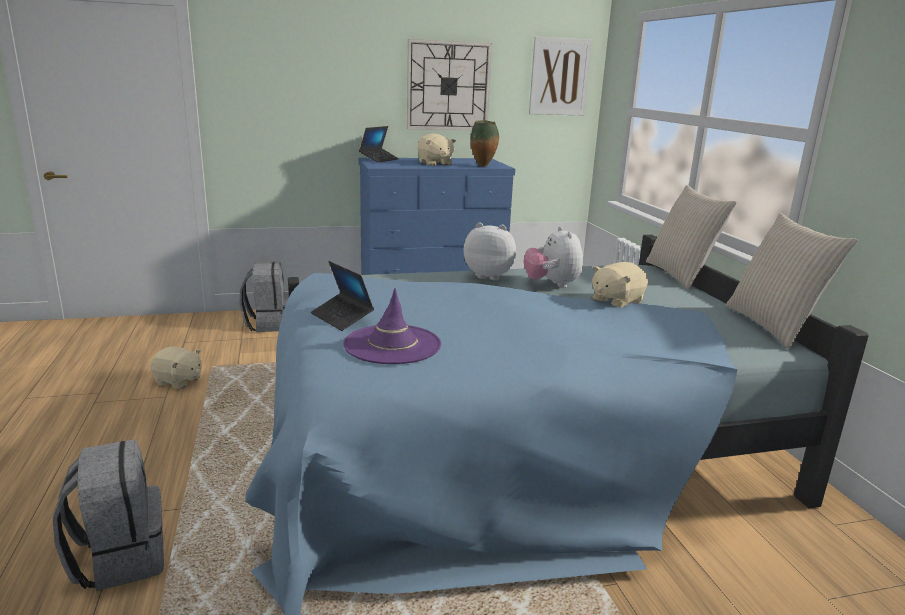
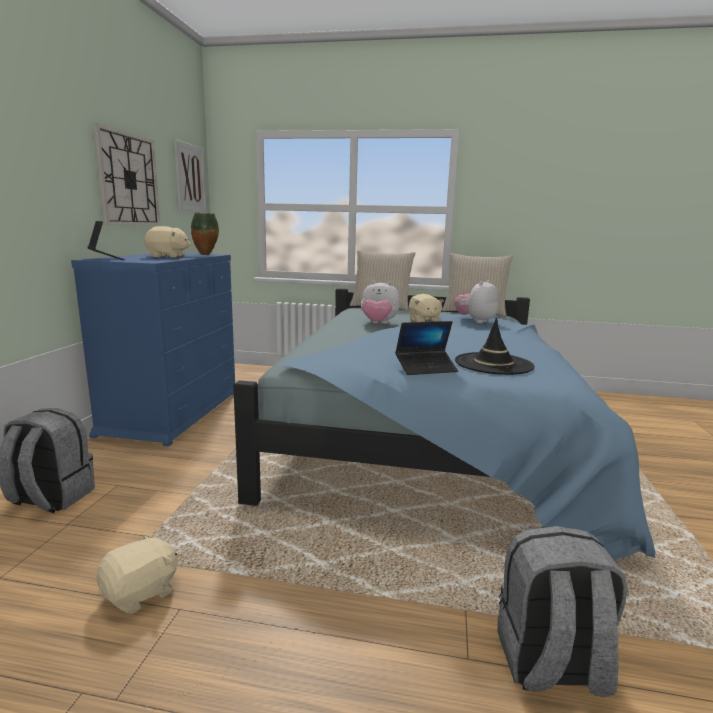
camera: 65 degrees left, 5 degrees down
purple hat [343,288,441,364] -> black hat [455,317,535,375]
plush toy [464,222,516,280] -> plush toy moved to [455,280,499,323]

